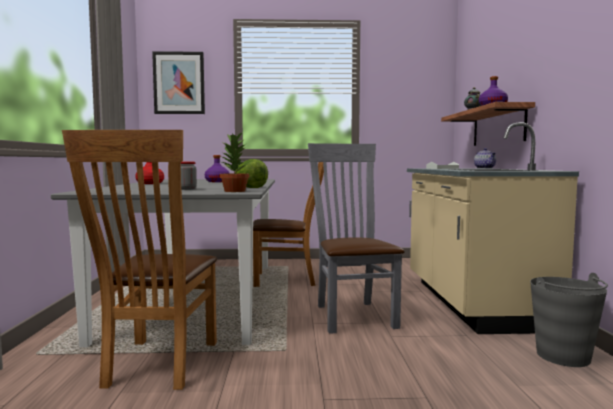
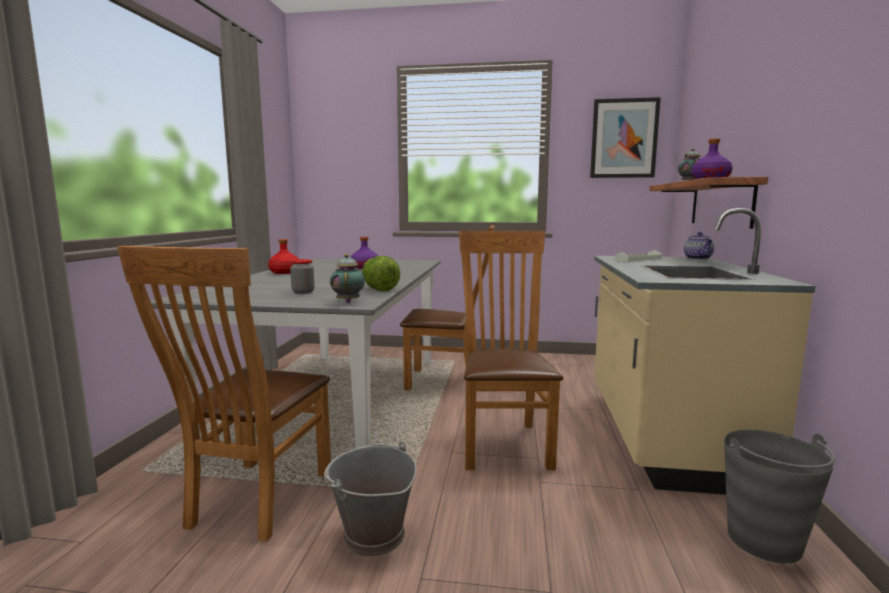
camera: 10 degrees right, 5 degrees up
picture [152,51,205,114] -> picture moved to [590,97,661,178]
potted plant [219,132,249,192] -> teapot [330,254,365,303]
grey chair [308,143,405,334] -> brown chair [459,231,563,470]
none -> grey bucket [324,441,416,556]

